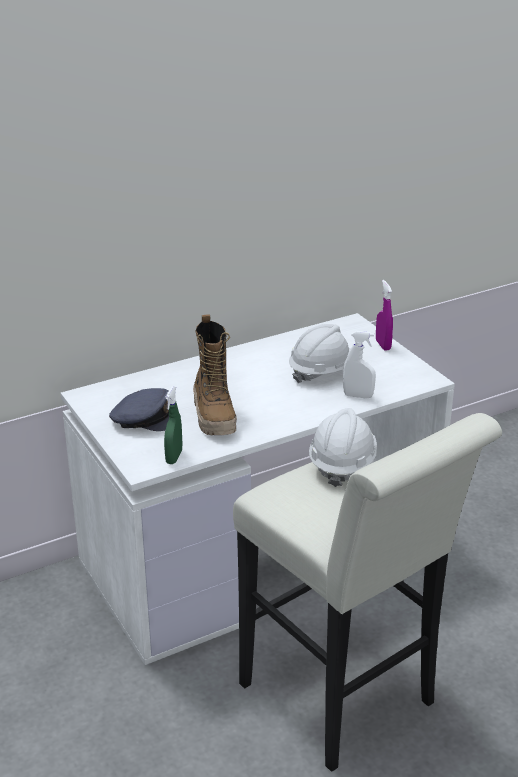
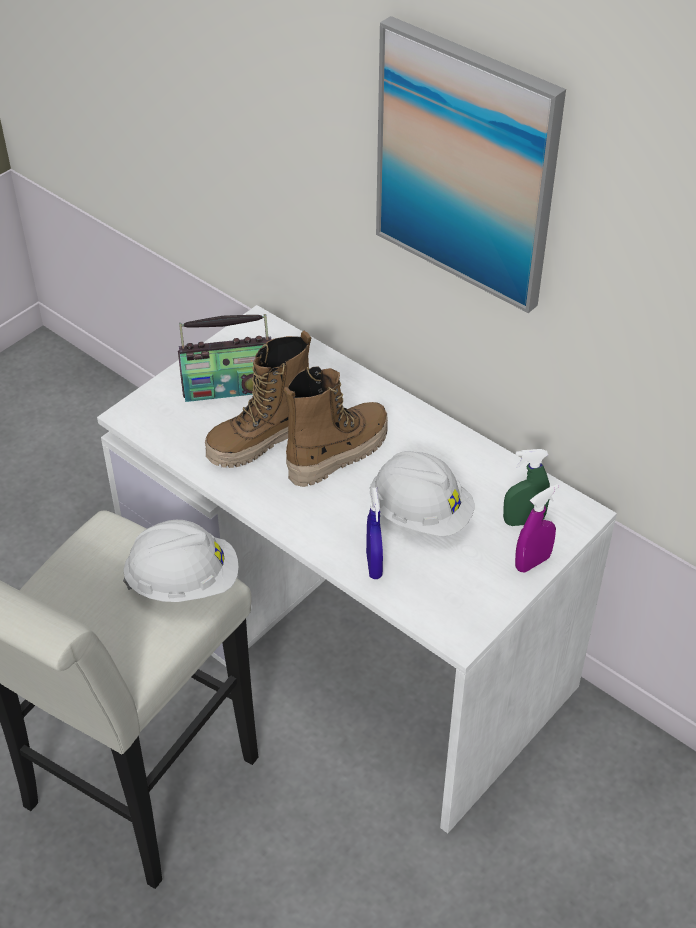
camera: 70 degrees right, 15 degrees up
grey cap [109,388,169,431] -> radio [178,314,272,402]
green spray bottle [164,386,182,464] -> green spray bottle moved to [503,449,550,526]
white spray bottle [343,331,376,398] -> blue spray bottle [366,487,383,579]
none -> boot [284,366,388,487]
none -> picture [376,16,566,313]

